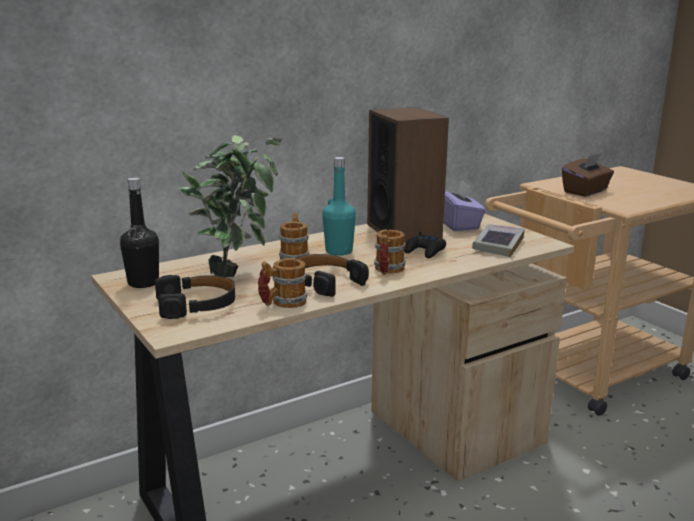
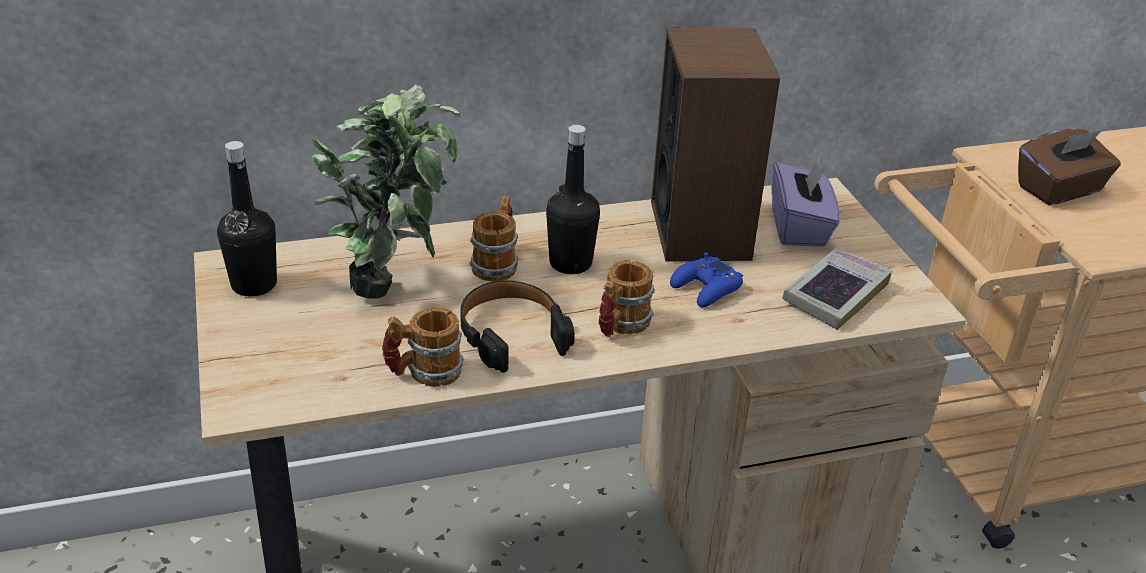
camera: 15 degrees right, 15 degrees up
black headphones [155,275,235,319] -> none
turquoise bottle [322,157,356,256] -> black bottle [546,125,600,274]
black game controller [404,232,446,258] -> blue game controller [670,252,743,307]

